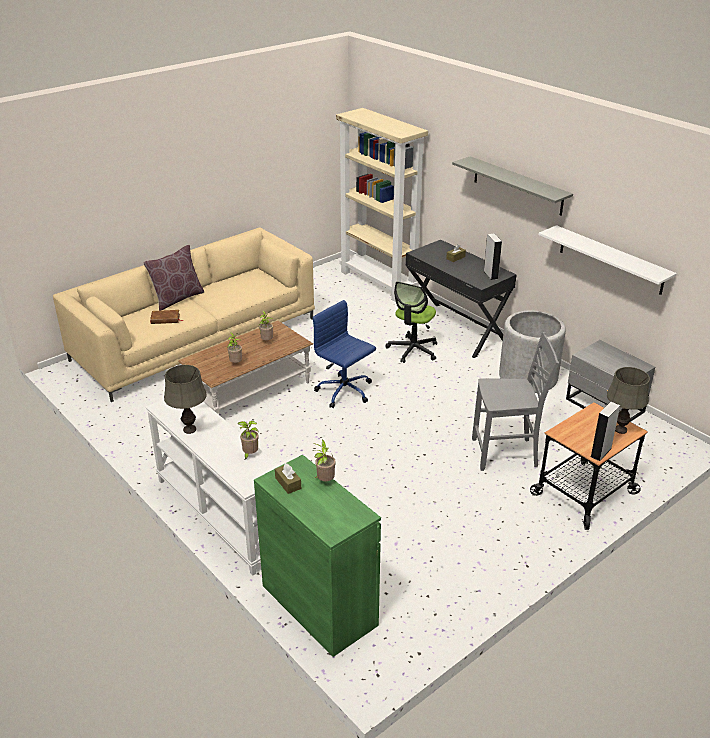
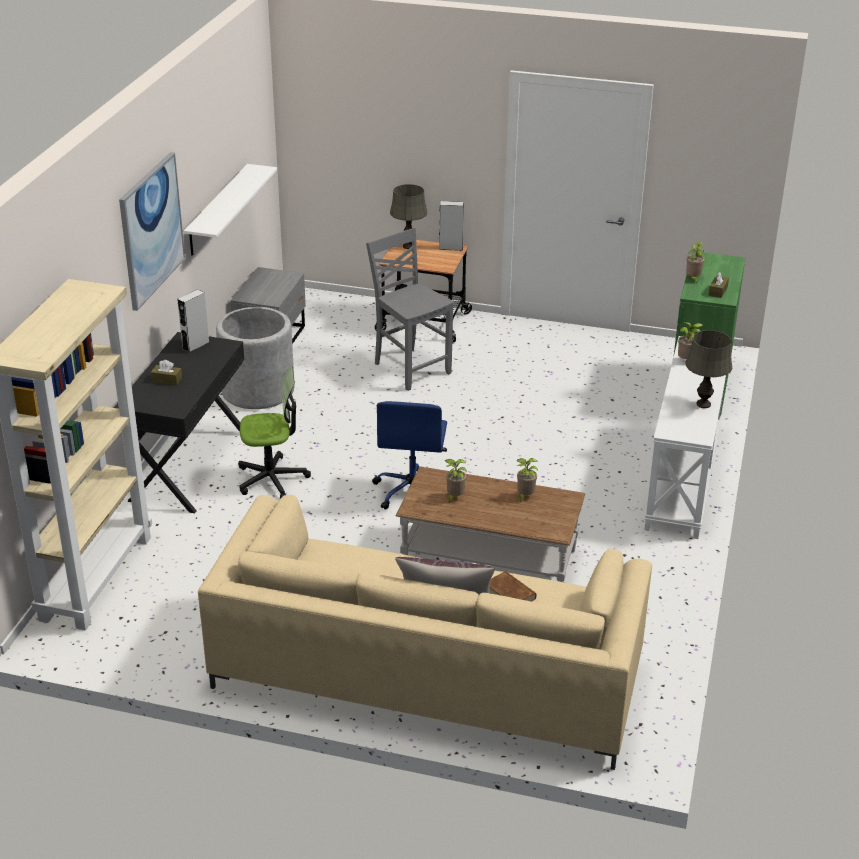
camera: 125 degrees left, 0 degrees up
grey shelf [452,156,573,216] -> picture [119,152,185,311]

